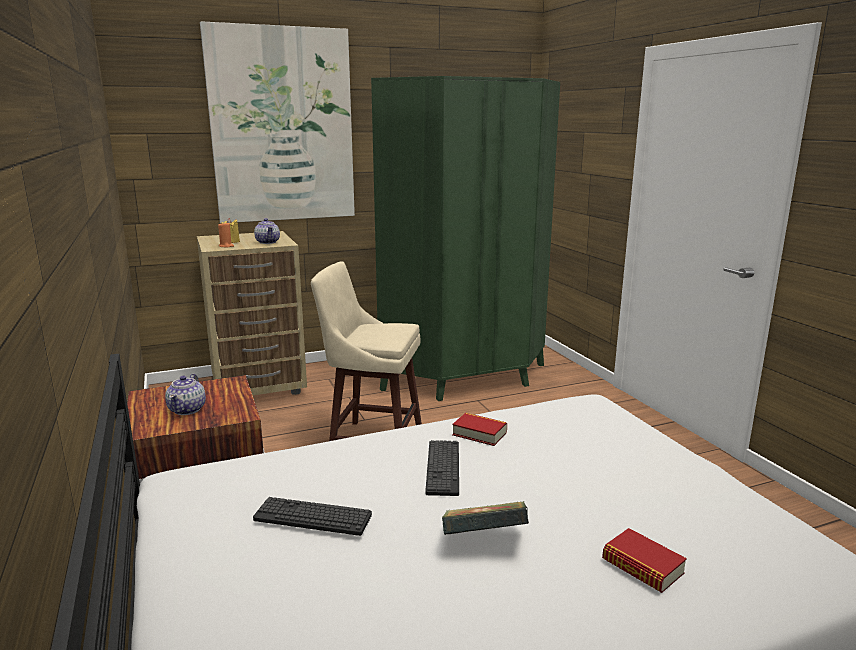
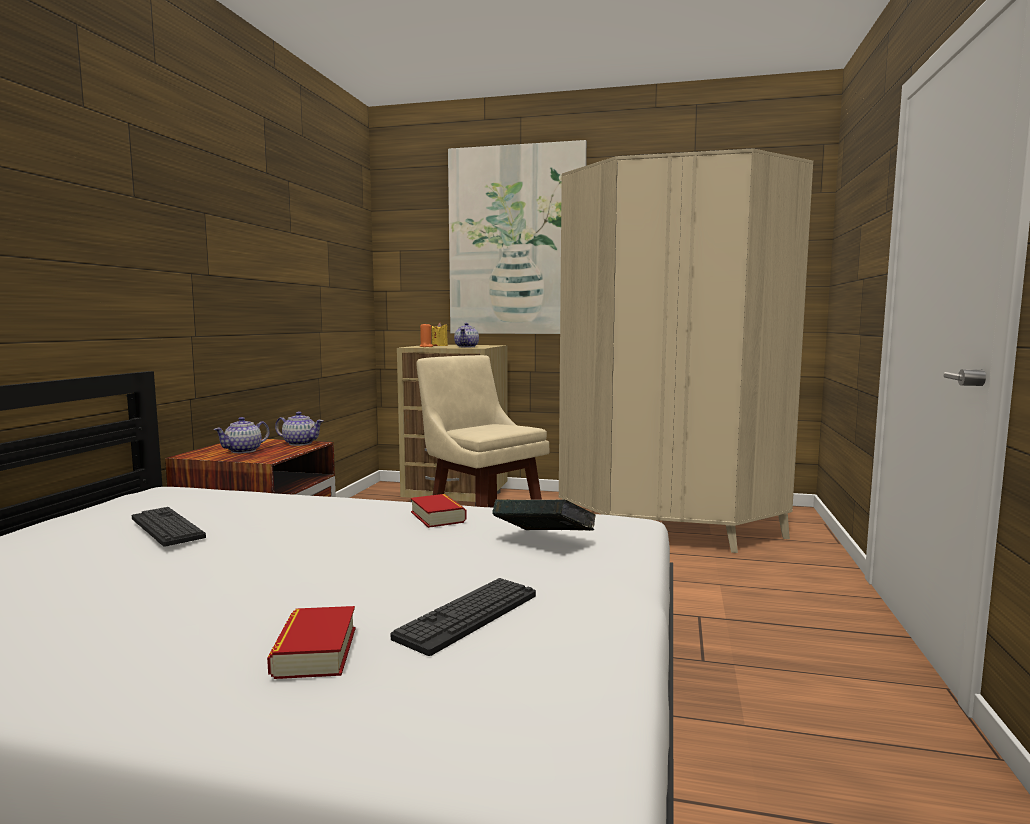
camera: 35 degrees right, 10 degrees down
green wardrobe [371,76,560,401] -> beige wardrobe [559,148,813,553]
keyboard [425,440,459,496] -> keyboard moved to [391,578,536,656]
book [442,501,529,535] -> book moved to [492,499,596,531]
none -> teapot [275,412,323,446]

